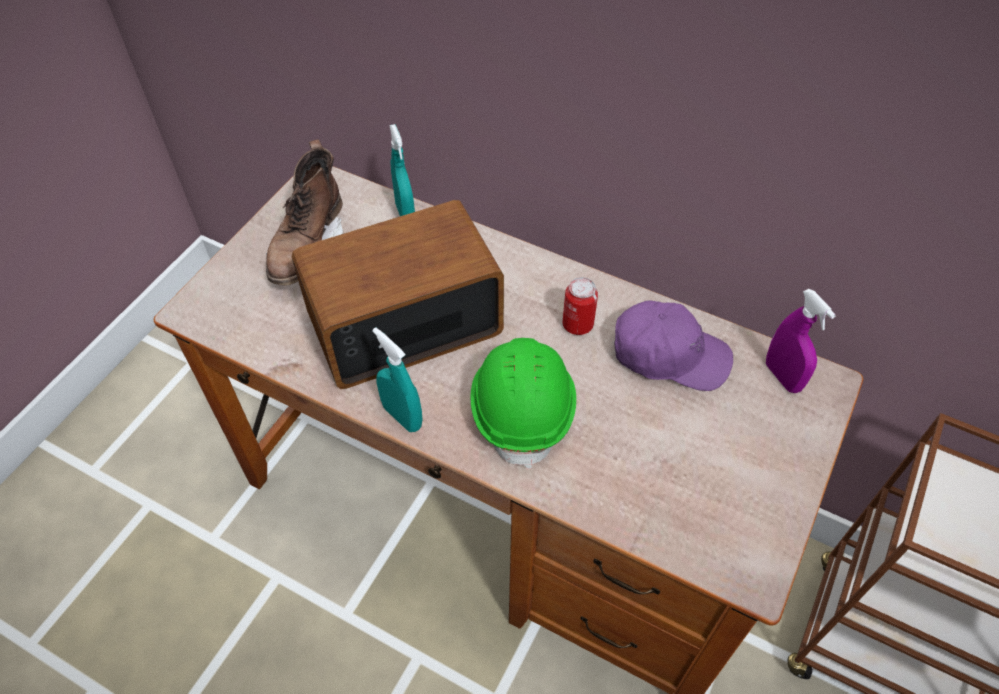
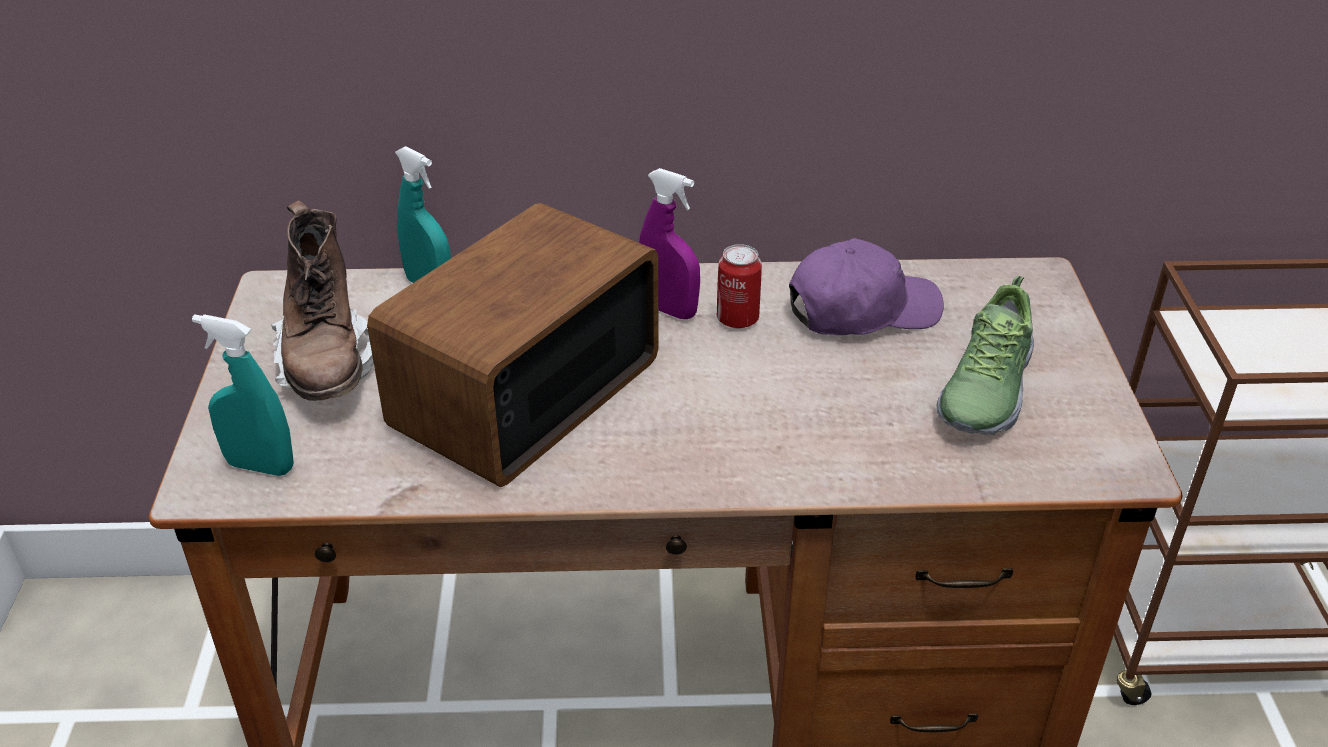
camera: 30 degrees left, 15 degrees down
turquoise spray bottle [372,328,422,432] -> turquoise spray bottle moved to [192,314,294,476]
green hard hat [471,338,576,469] -> none
purple spray bottle [766,289,836,393] -> purple spray bottle moved to [639,168,700,319]
none -> shoe [936,276,1034,435]

